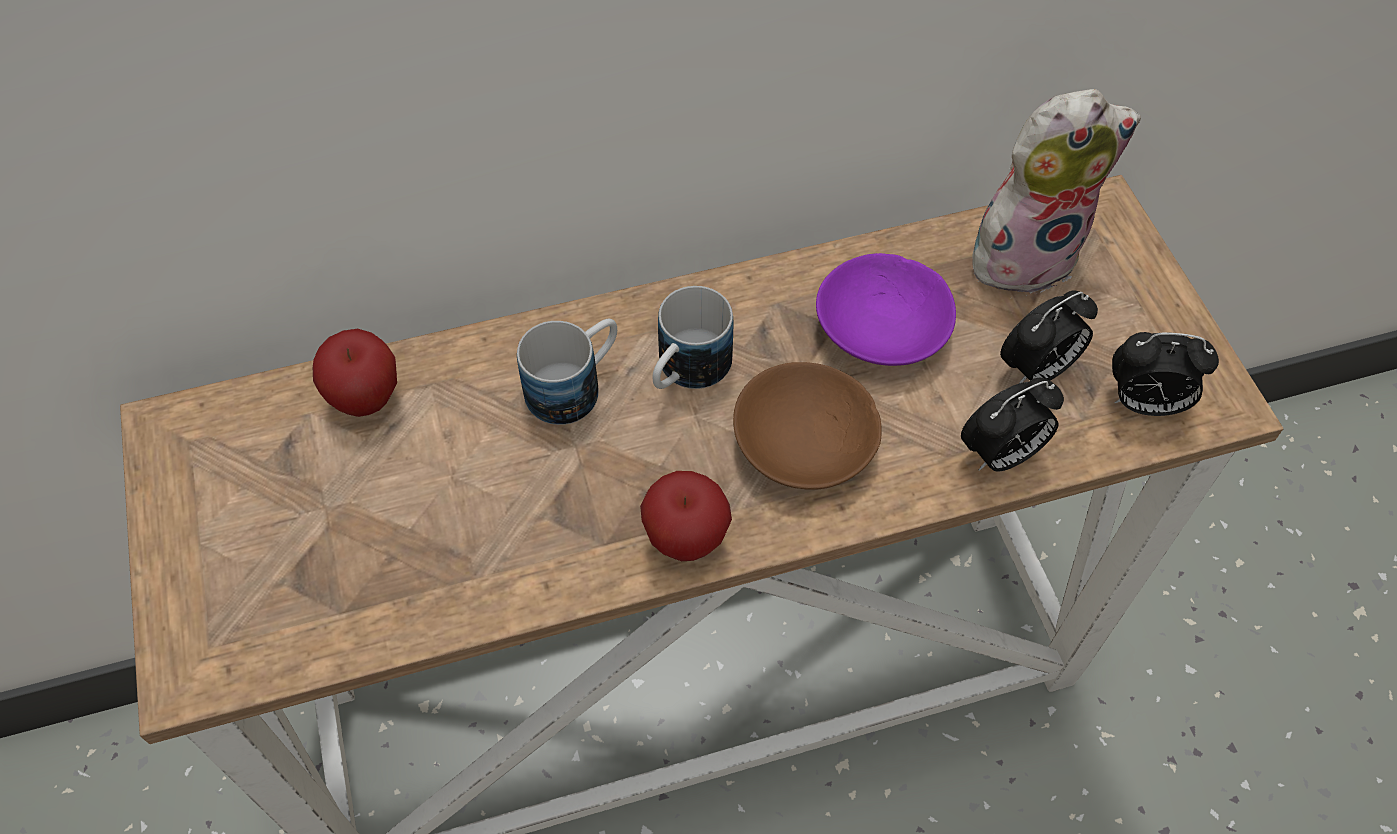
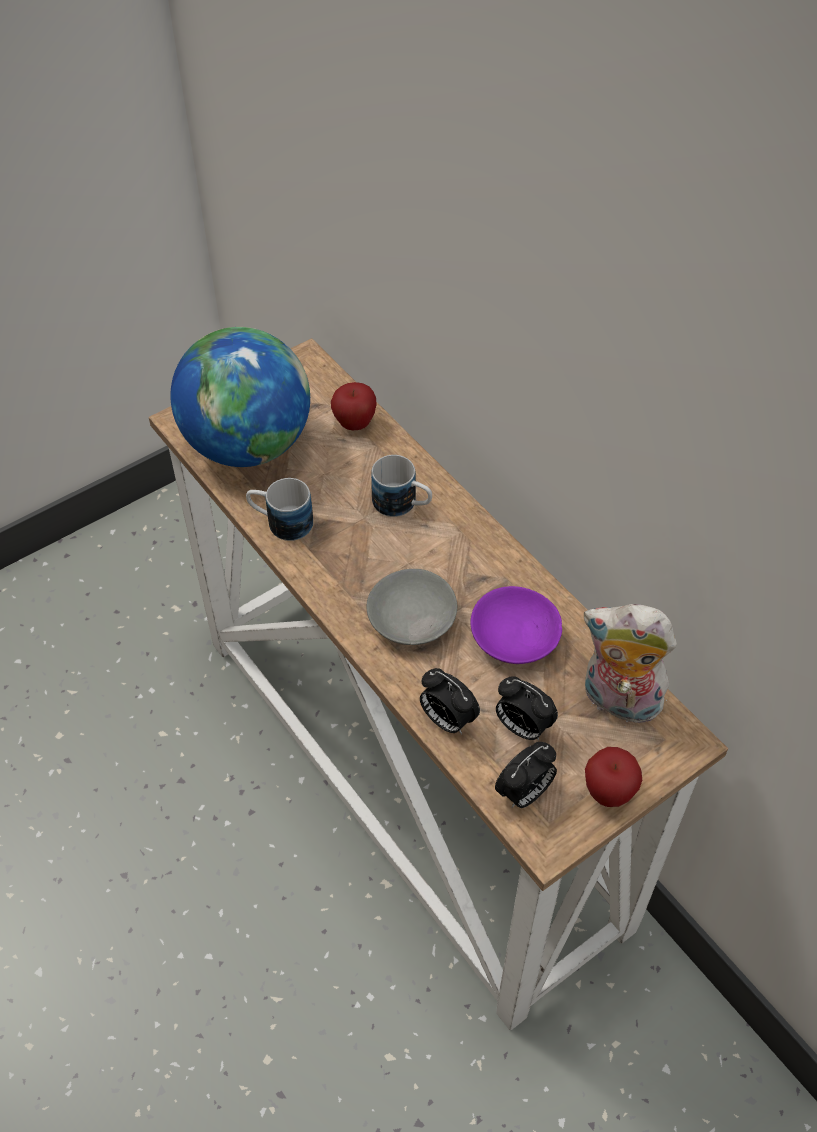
camera: 70 degrees right, 5 degrees down
apple [640,471,732,561] -> apple moved to [585,747,642,807]
mug [653,286,733,389] -> mug moved to [246,478,313,541]
brown bowl [733,362,882,490] -> grey bowl [366,569,457,645]
plush toy [972,89,1141,296] -> plush toy turned 150 degrees clockwise [583,604,677,723]
alarm clock [1112,332,1219,416] -> alarm clock turned 120 degrees counterclockwise [495,742,557,808]
none -> globe [170,327,310,467]

